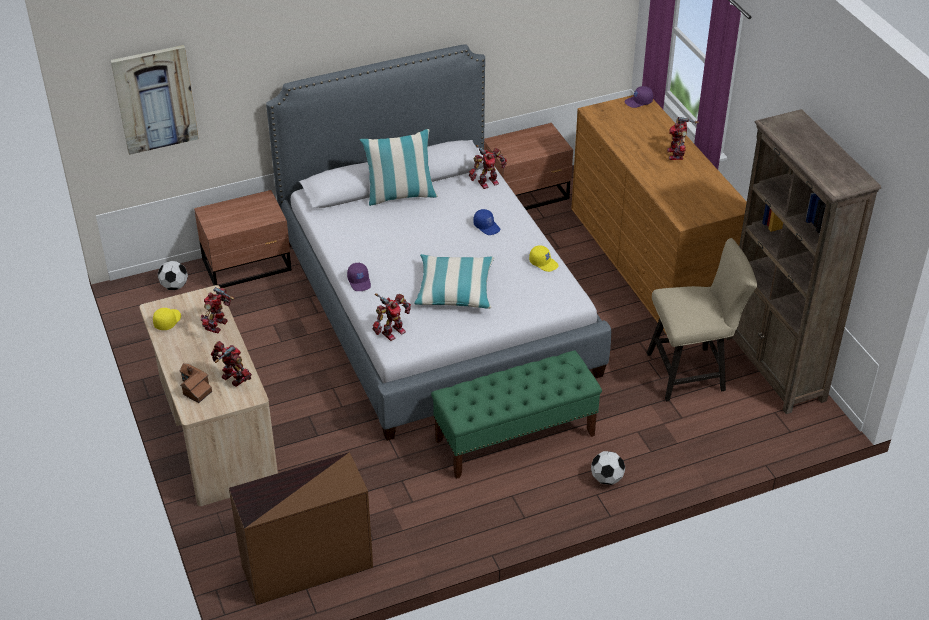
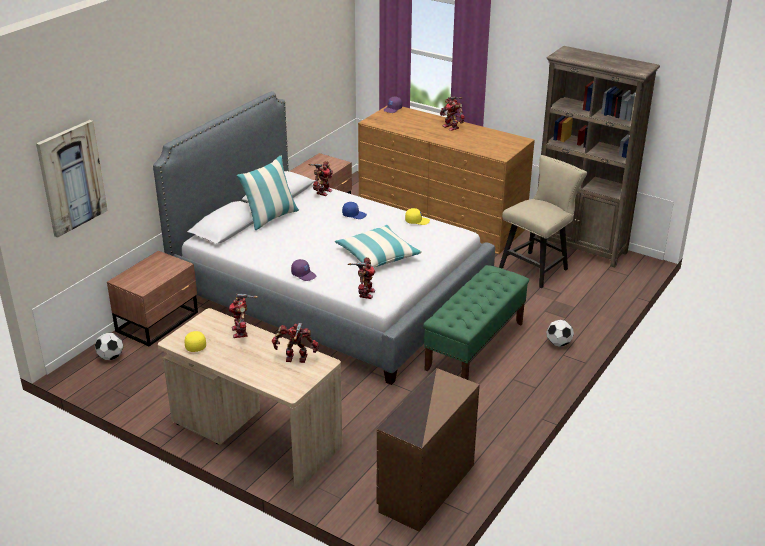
camera: 35 degrees left, 10 degrees down
toy house [180,363,212,403] -> none

